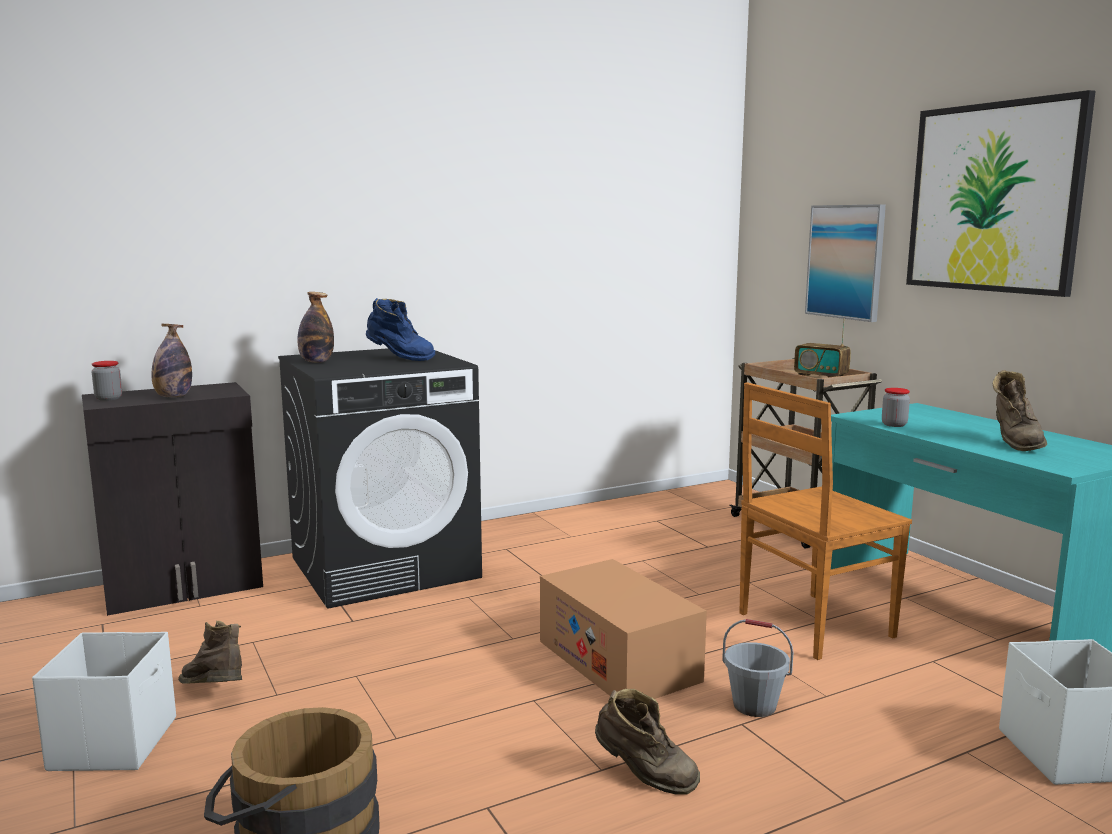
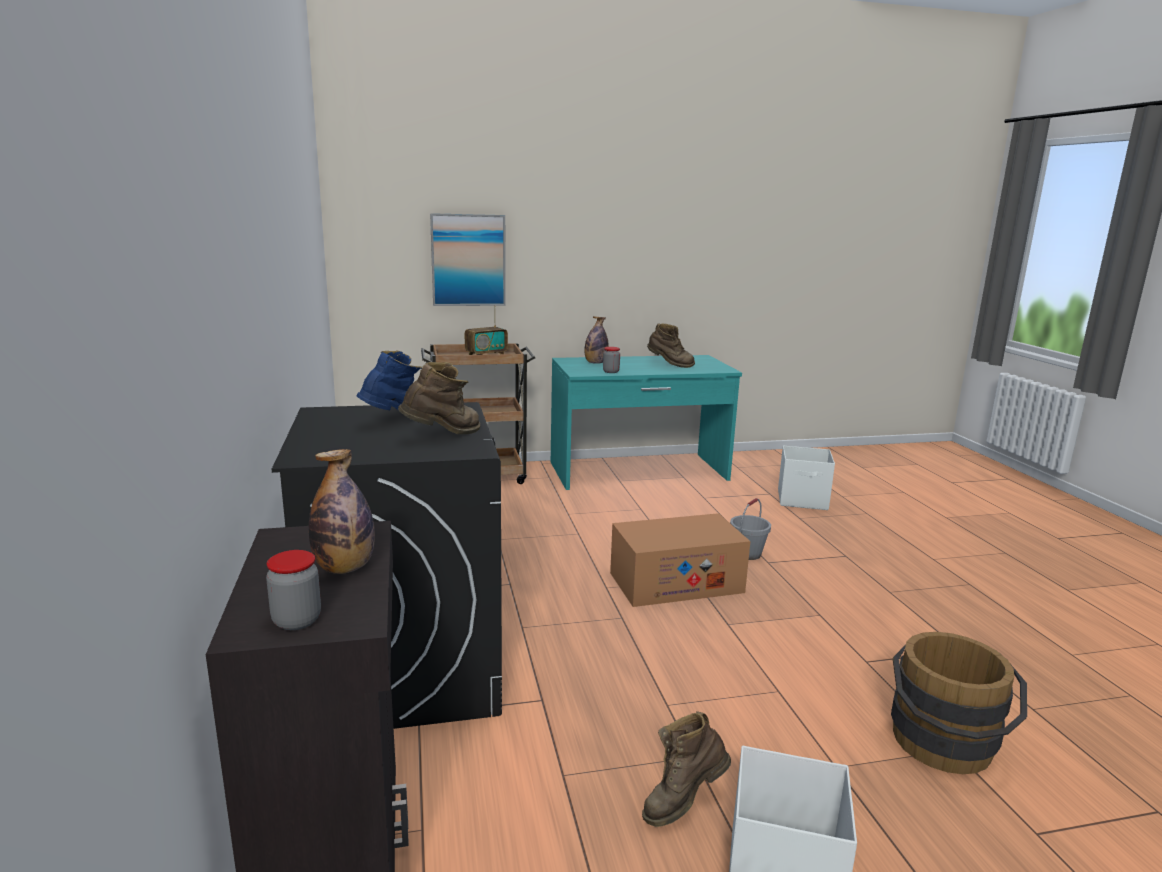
camera: 75 degrees left, 5 degrees up
bottle [297,292,334,363] -> bottle moved to [584,316,609,364]
brown boot [595,689,700,794] -> brown boot moved to [398,362,480,434]
brown chair [739,382,912,660] -> none
picture [906,90,1096,297] -> none

